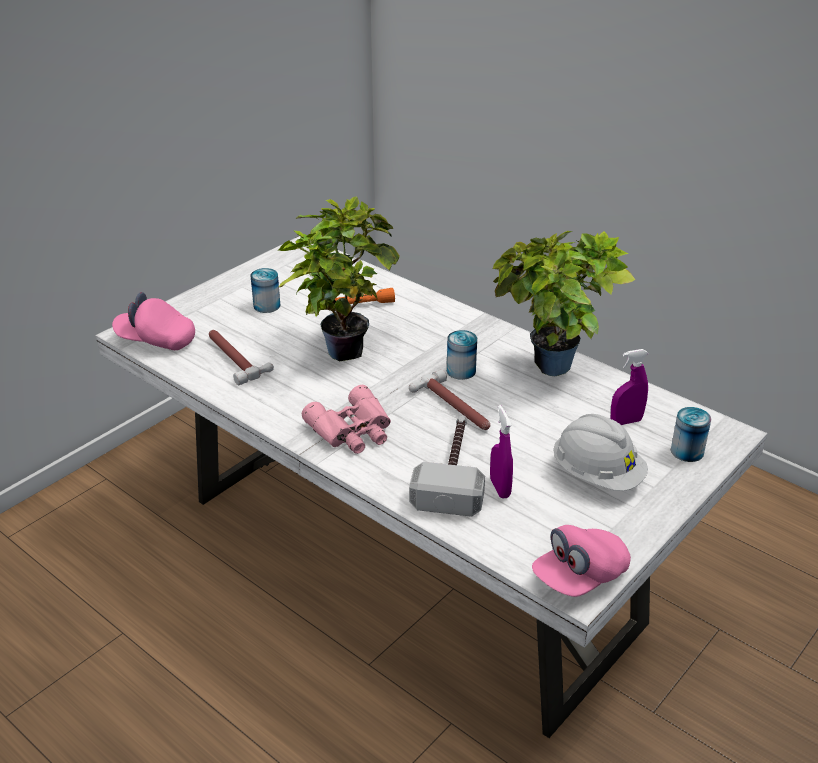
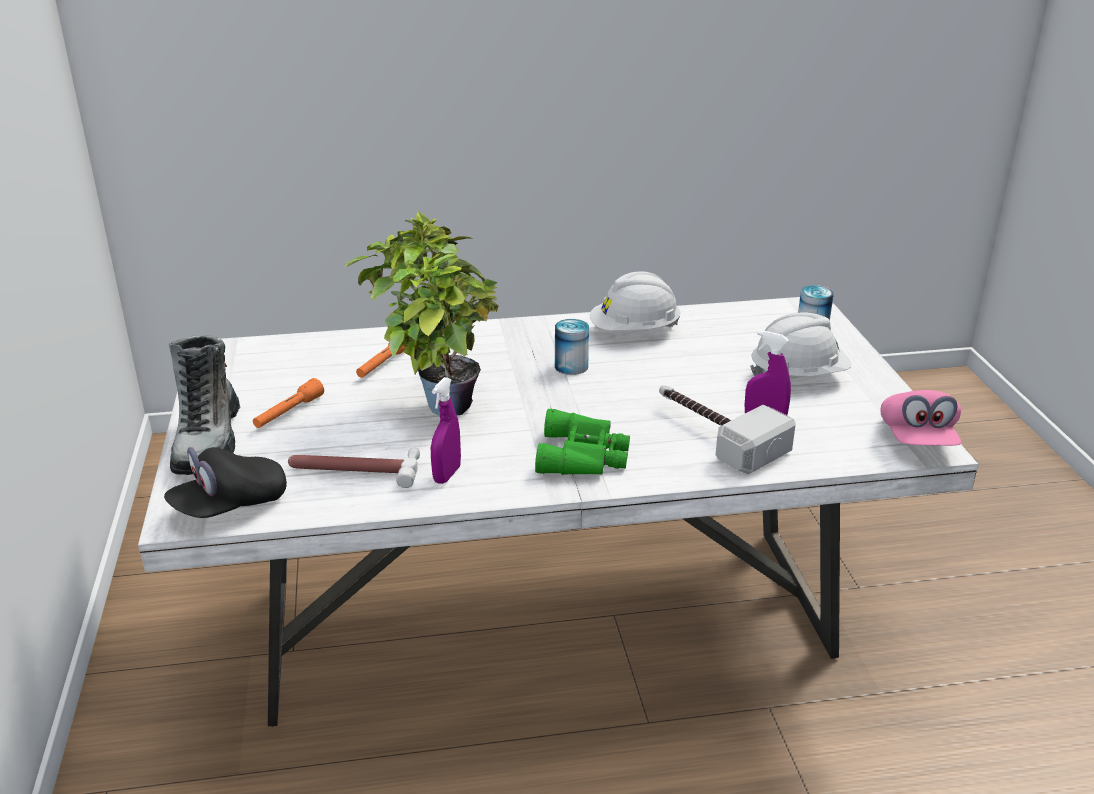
camera: 50 degrees left, 5 degrees down
pink cap [112,292,195,350] -> black cap [164,447,287,518]
can [250,268,280,313] -> orange flashlight [253,378,324,428]
pink binoculars [302,385,391,454] -> green binoculars [535,409,630,475]
hammer [409,369,490,430] -> none
potted plant [493,231,635,376] -> white hard hat [590,271,681,331]
purple spray bottle [610,349,648,425] -> purple spray bottle moved to [431,377,461,484]
none -> boot [169,335,240,475]

